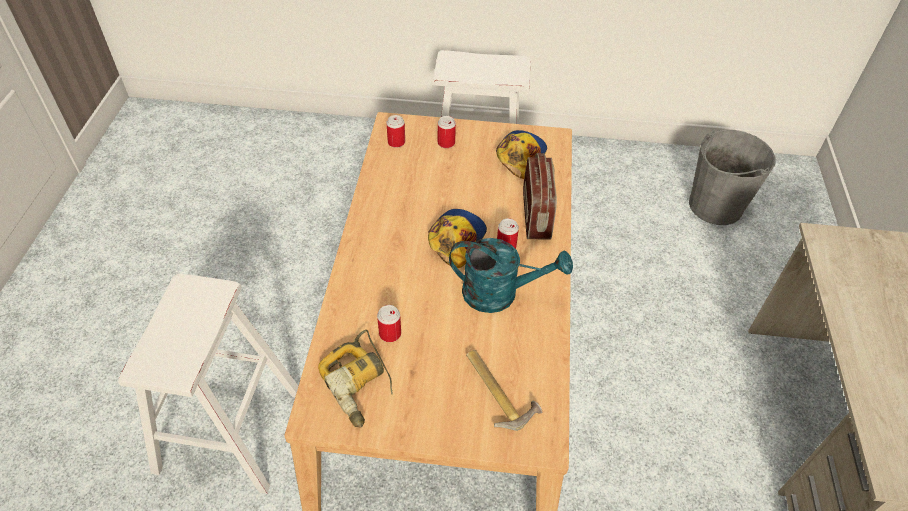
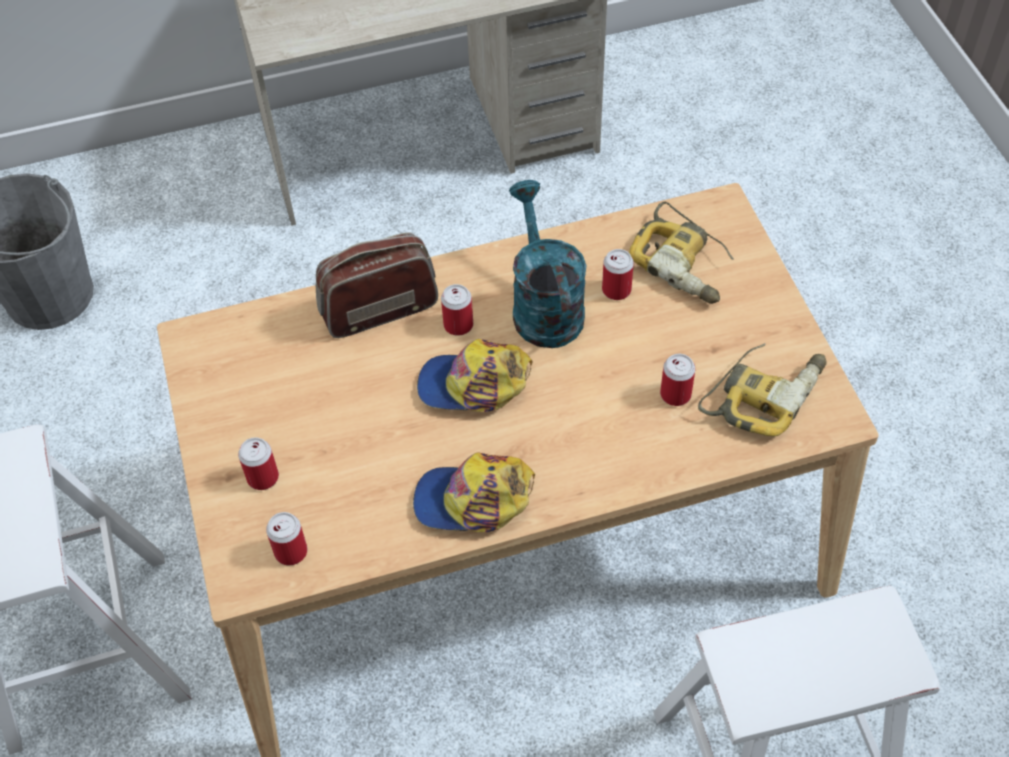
camera: 110 degrees left, 5 degrees up
hammer [466,350,542,431] -> power drill [629,202,734,304]
cap [496,130,547,179] -> cap moved to [413,452,535,532]
none -> can [602,249,634,300]

